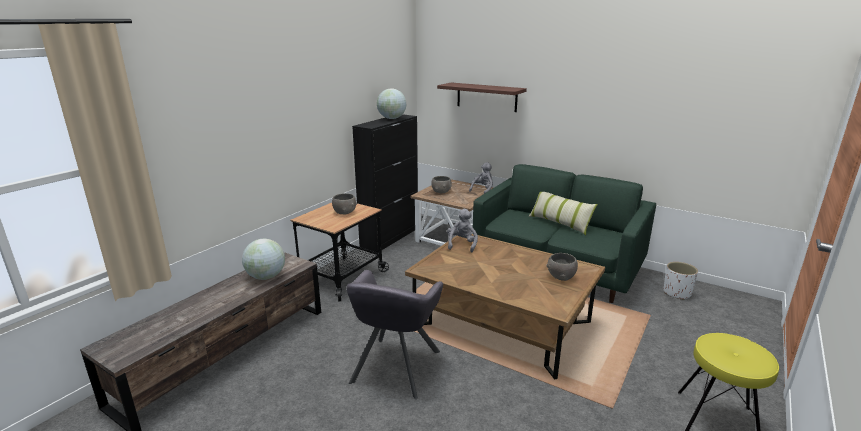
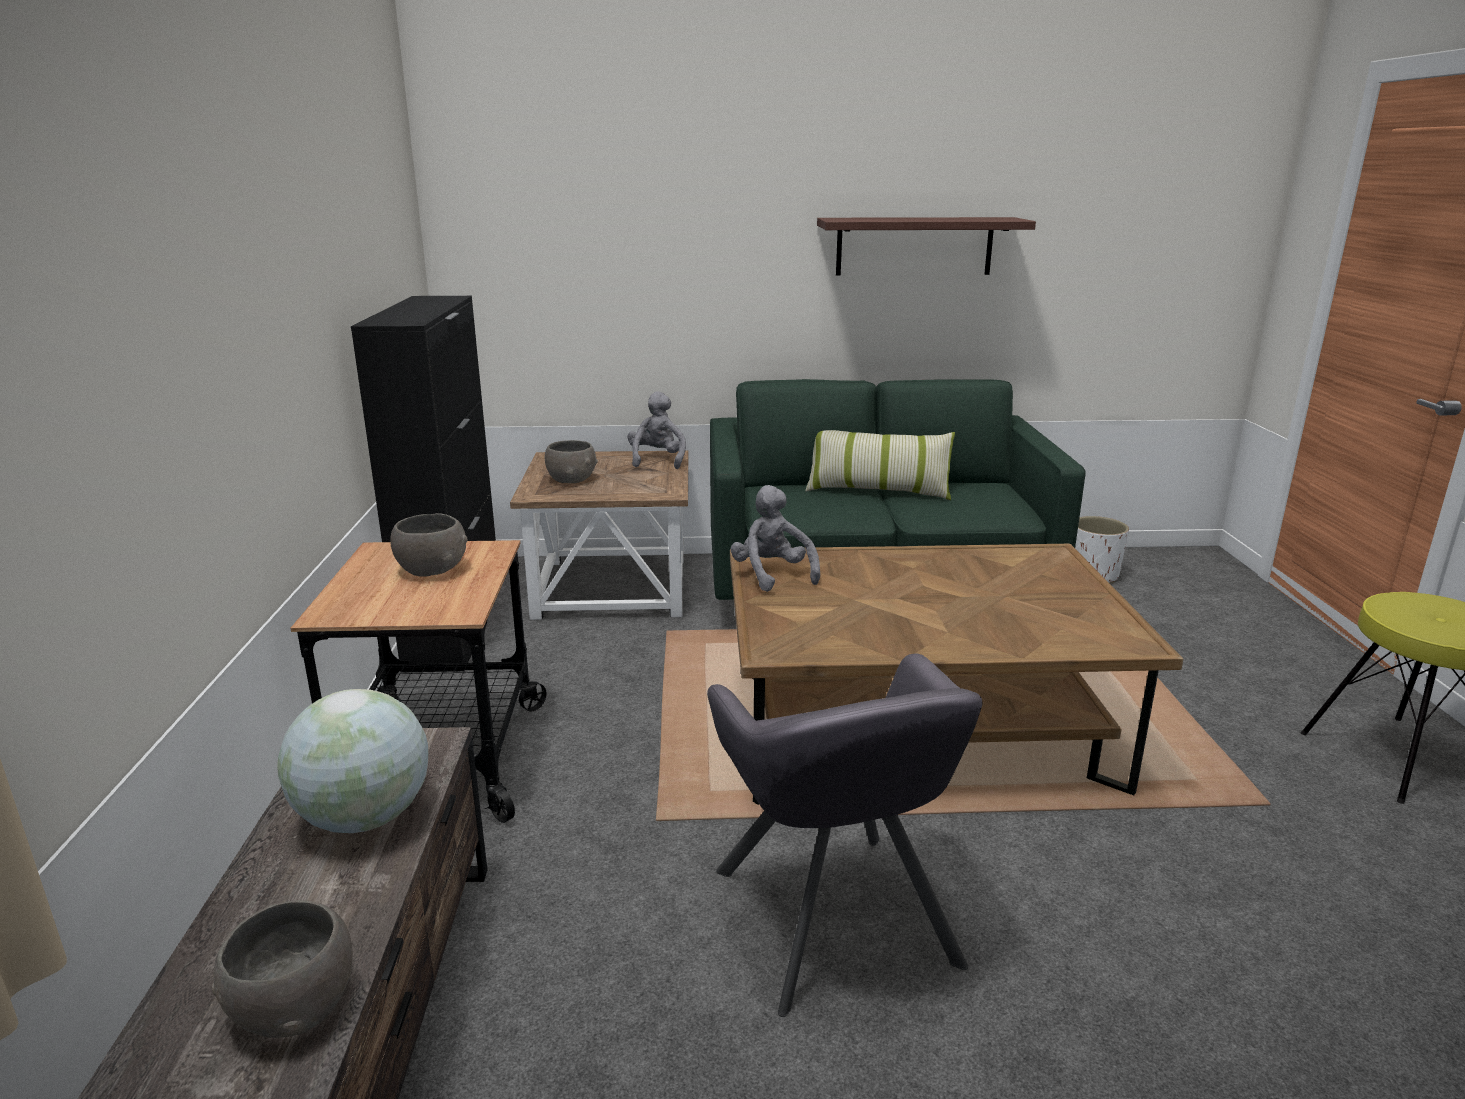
camera: 35 degrees left, 0 degrees up
globe [377,88,406,119] -> none
shelf [437,82,527,112] -> shelf moved to [817,217,1036,276]
grey bowl [546,253,578,281] -> grey bowl moved to [212,900,353,1038]

